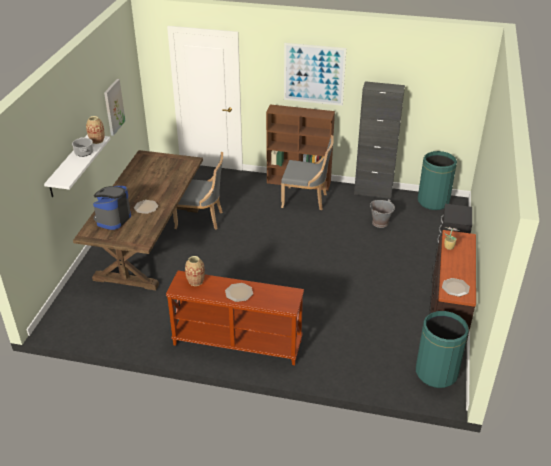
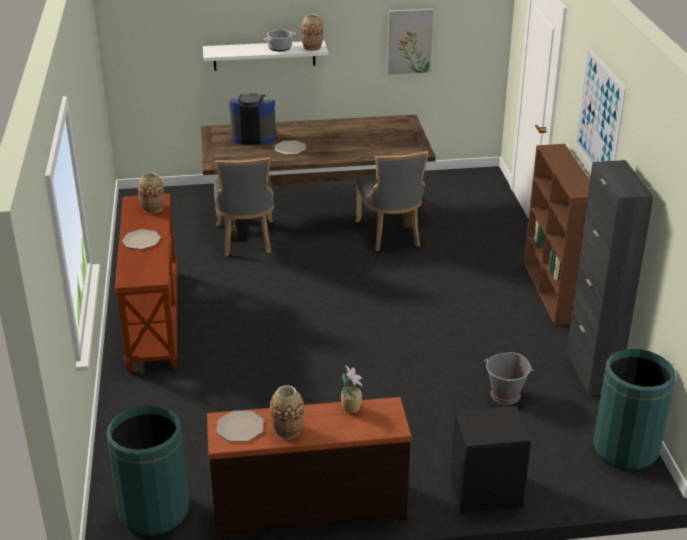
camera: 70 degrees right, 5 degrees down
grey chair [281,135,334,210] -> grey chair moved to [214,157,274,256]
none -> vase [270,385,304,439]

